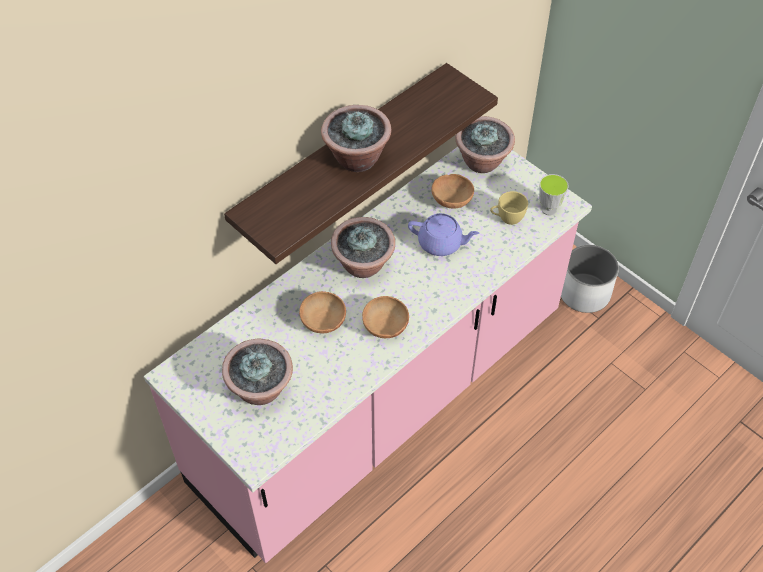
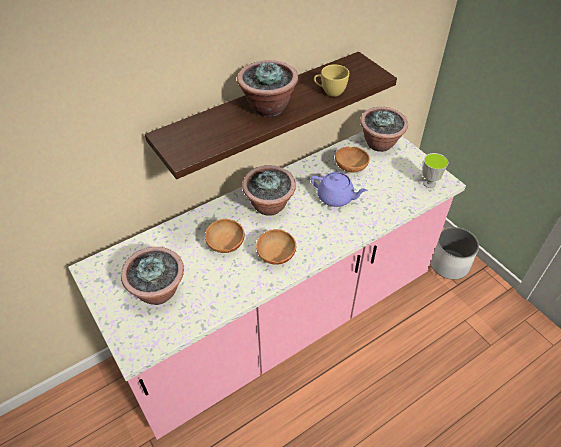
camera: 10 degrees right, 5 degrees down
yellow cup [490,191,528,225] -> yellow cup moved to [314,65,349,97]

